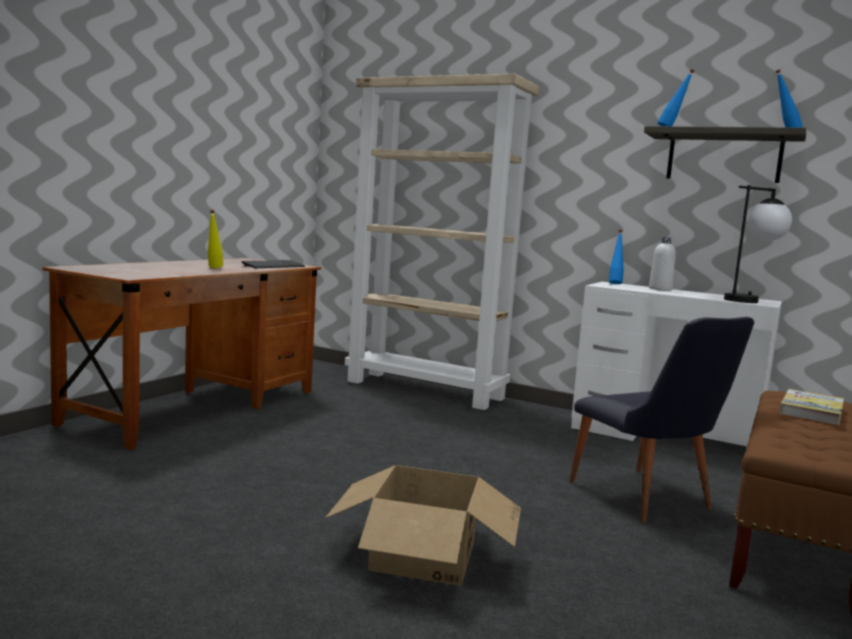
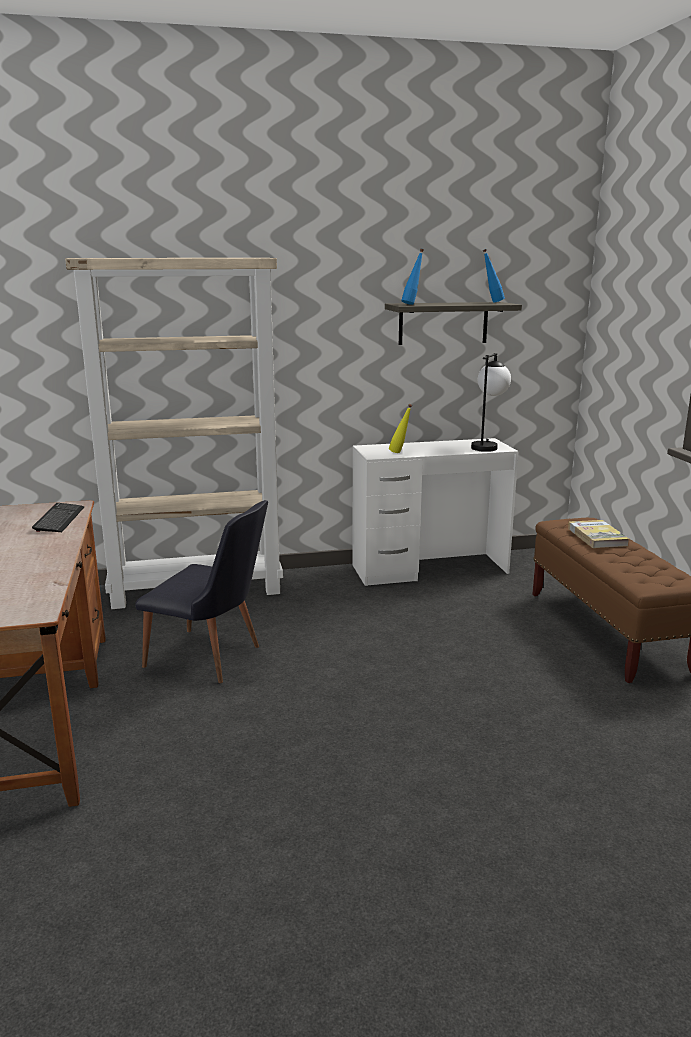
camera: 40 degrees left, 10 degrees up
yellow bottle [208,209,223,268] -> yellow bottle moved to [389,404,412,453]
cardboard box [325,465,521,586] -> none
black chair [569,317,754,522] -> black chair moved to [135,500,268,683]
blue bottle [609,230,624,284] -> none
white bottle [649,236,676,291] -> none

